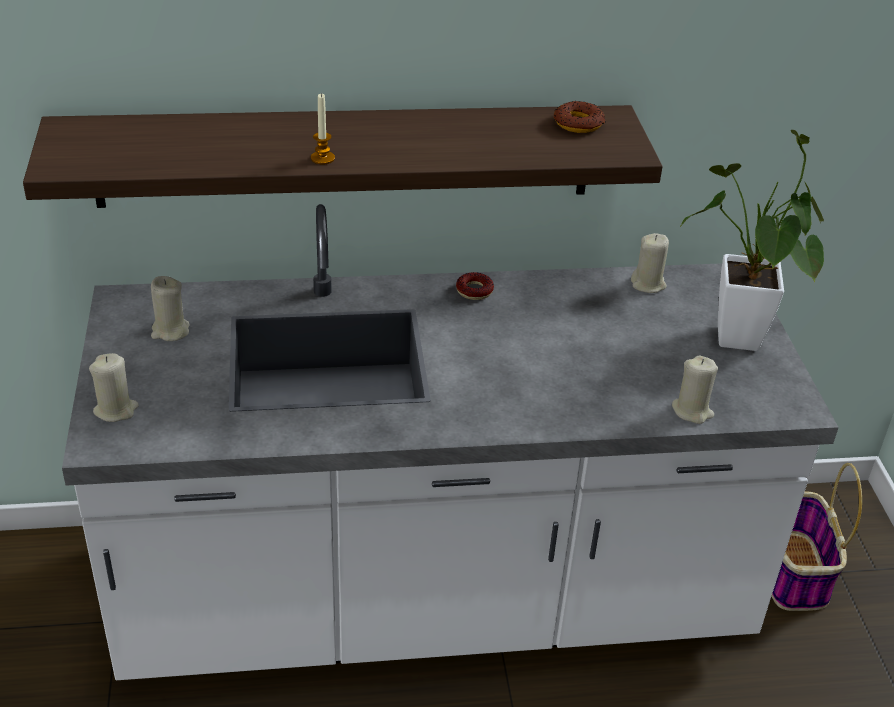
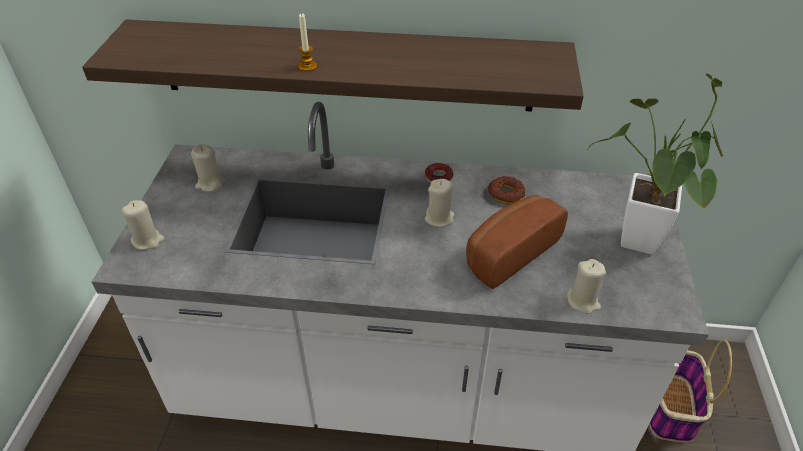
camera: 15 degrees right, 5 degrees up
donut [554,101,606,133] -> donut moved to [488,176,525,204]
beige candle [631,233,669,293] -> beige candle moved to [425,179,454,227]
none -> bread [466,195,568,289]

